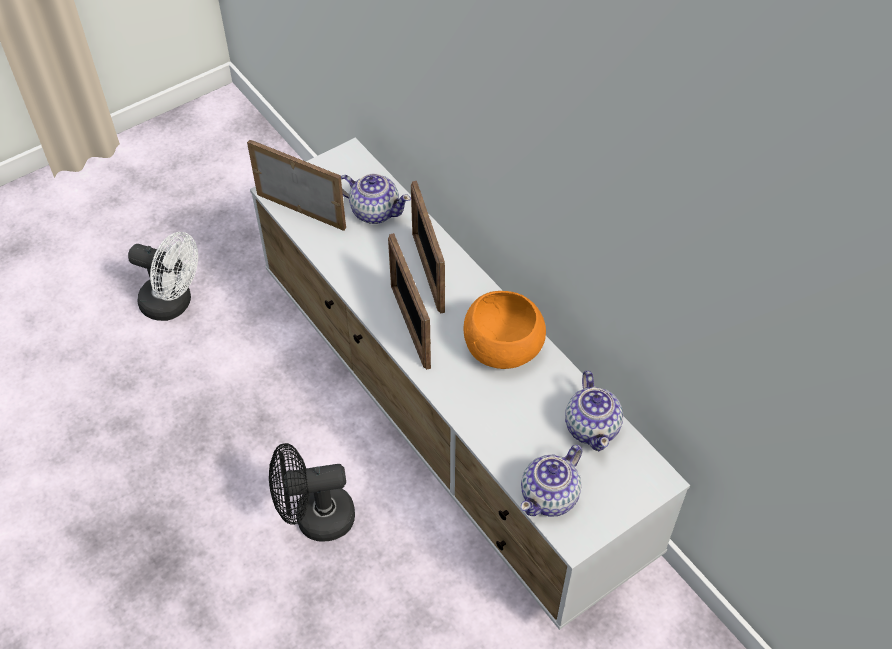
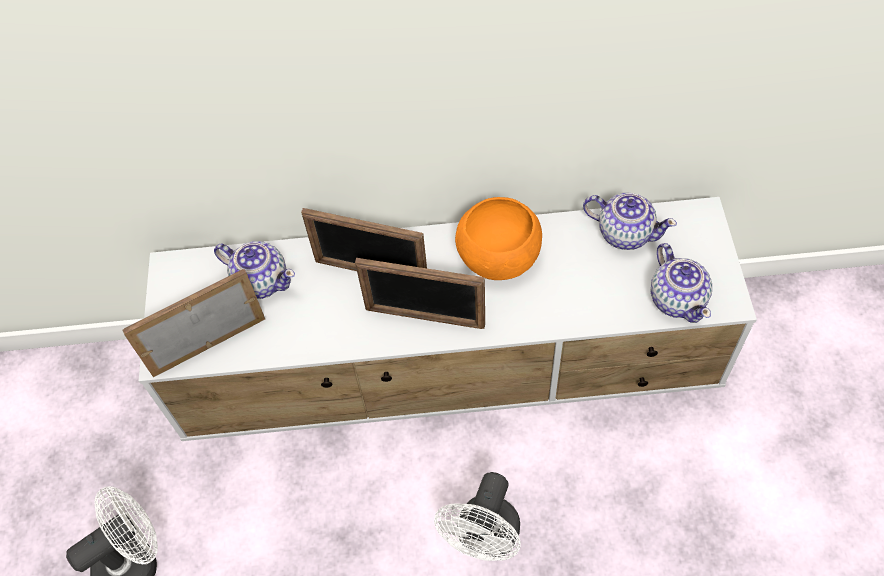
camera: 55 degrees left, 5 degrees up
black fan [269,443,355,541] -> white fan [434,472,521,561]
teapot [341,174,411,224] -> teapot turned 60 degrees clockwise [214,241,295,299]

